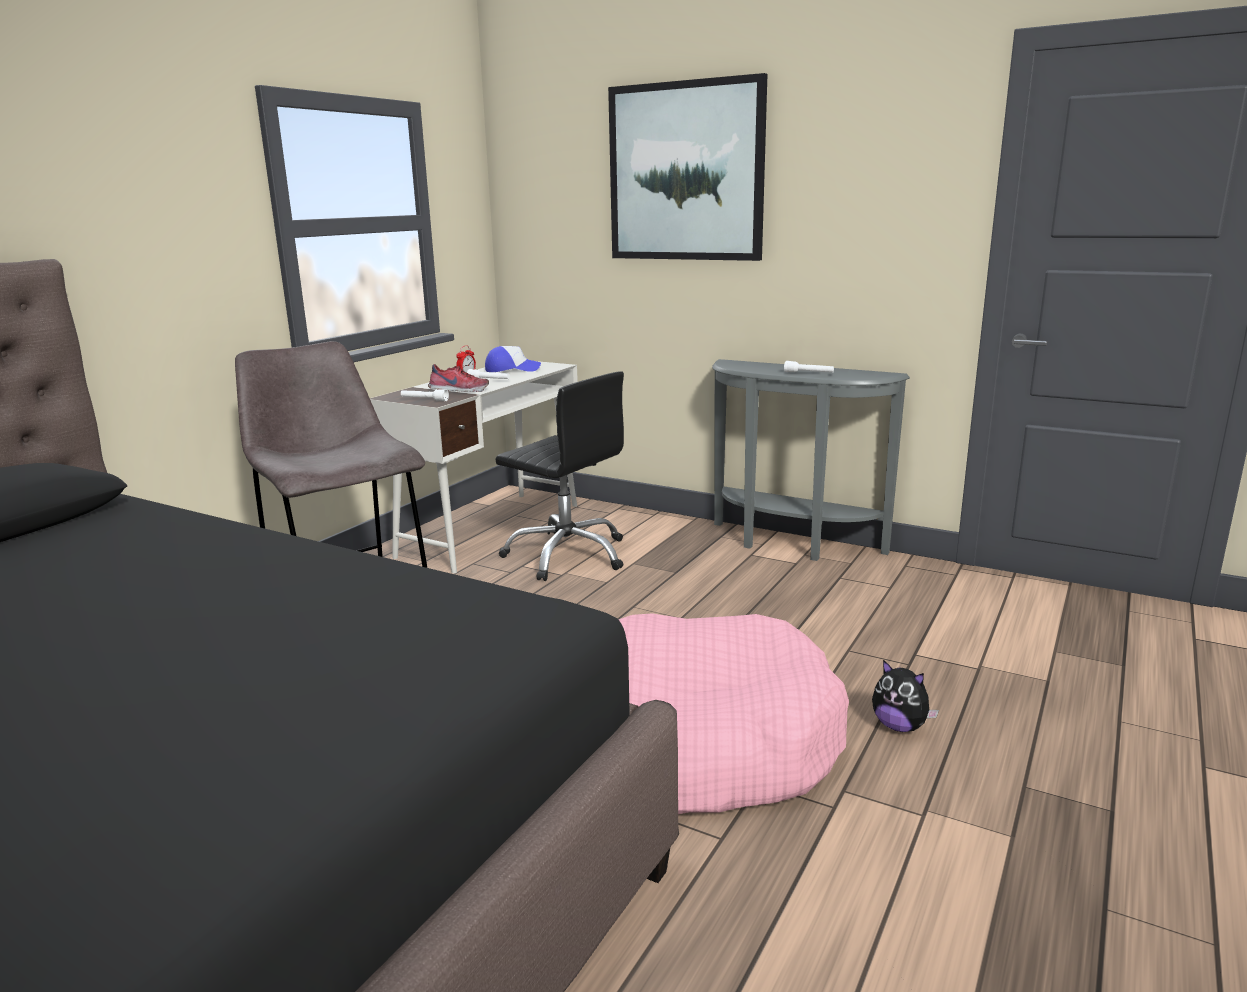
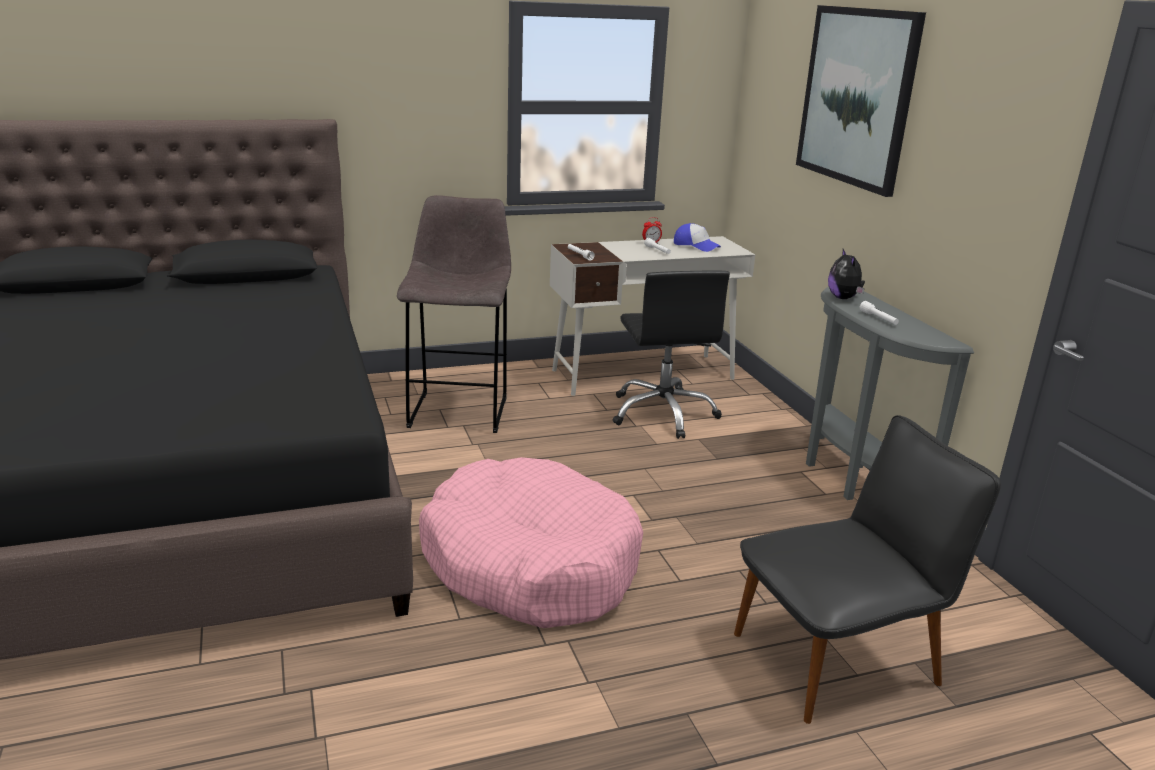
camera: 40 degrees right, 5 degrees up
shoe [428,364,489,392] -> none
plush toy [872,660,939,732] -> plush toy moved to [828,249,865,299]
none -> black chair [734,415,1001,724]

